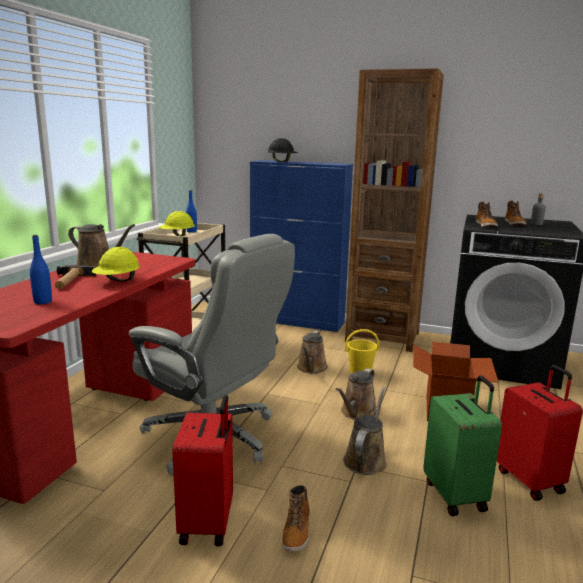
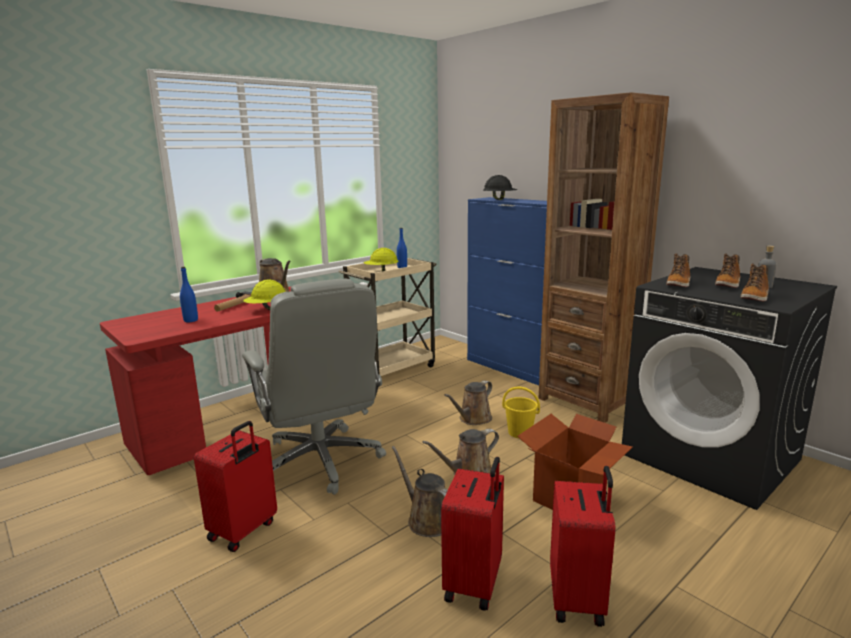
camera: 30 degrees right, 0 degrees up
boot [282,485,310,552] -> boot moved to [740,263,769,302]
brown watering can [343,387,387,475] -> brown watering can turned 90 degrees counterclockwise [391,446,448,537]
green suitcase [423,375,502,516] -> red suitcase [441,457,504,611]

